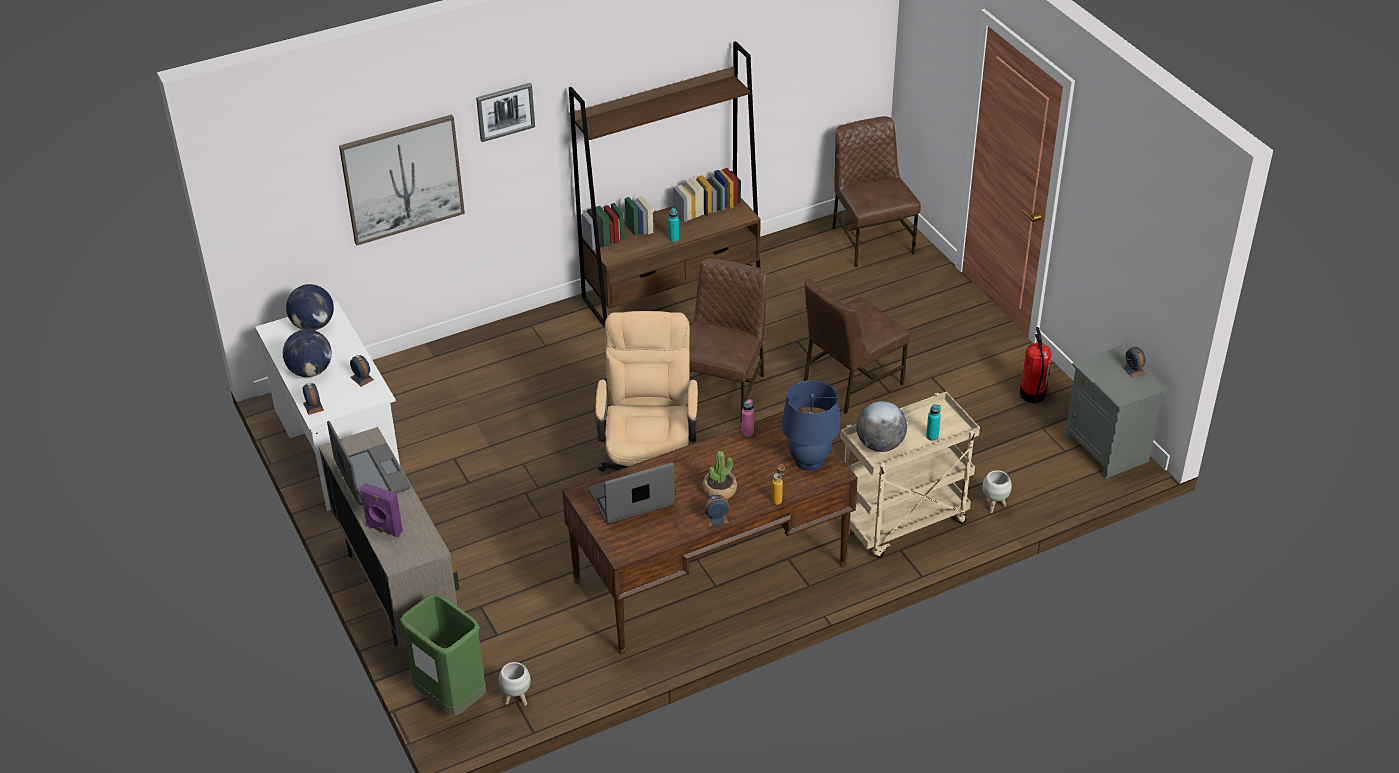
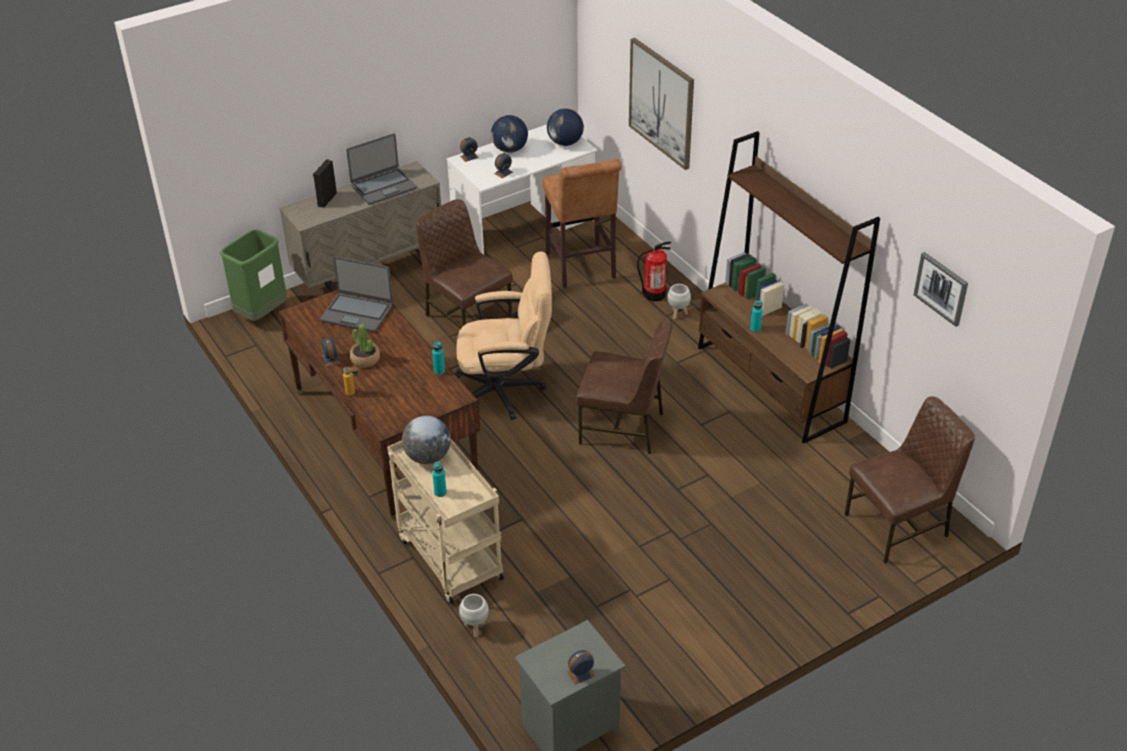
camera: 85 degrees right, 0 degrees up
purple speaker [360,483,403,537] -> black speaker [313,159,337,208]
picture [476,83,535,142] -> picture moved to [914,252,968,327]
white planter [499,662,531,706] -> white planter moved to [667,284,691,319]
laptop [588,462,675,524] -> laptop turned 135 degrees clockwise [320,257,393,332]
pink bottle [742,399,754,437] -> turquoise bottle [432,341,445,375]
blue table lamp [782,380,840,471] -> none
brown chair [804,279,910,414] -> brown chair moved to [416,199,513,329]
fire extinguisher [1020,327,1052,403] -> fire extinguisher moved to [637,241,671,301]
none -> brown stool [543,159,622,288]

